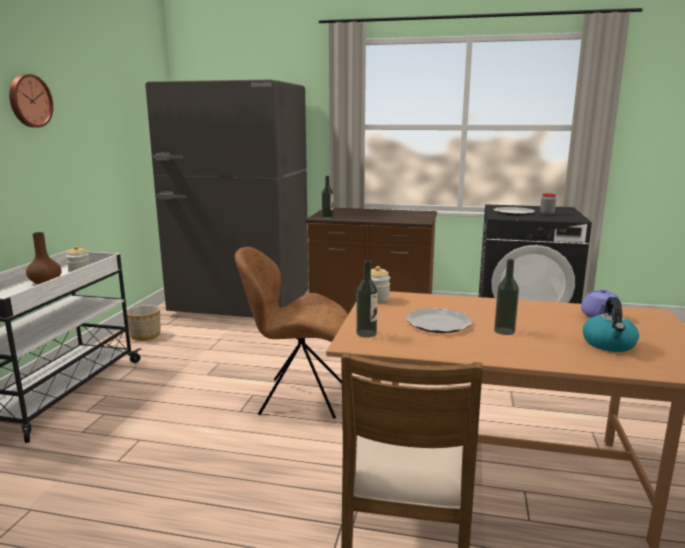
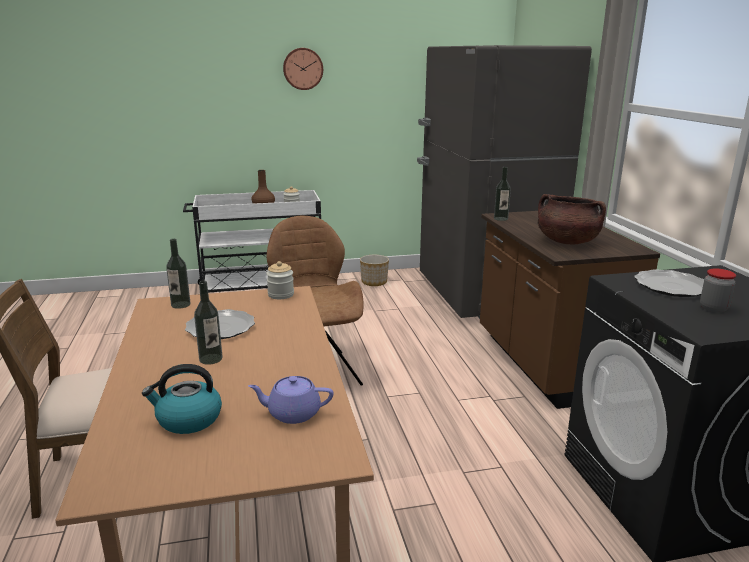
camera: 65 degrees right, 5 degrees up
none -> brown cooking pot [538,194,606,244]

